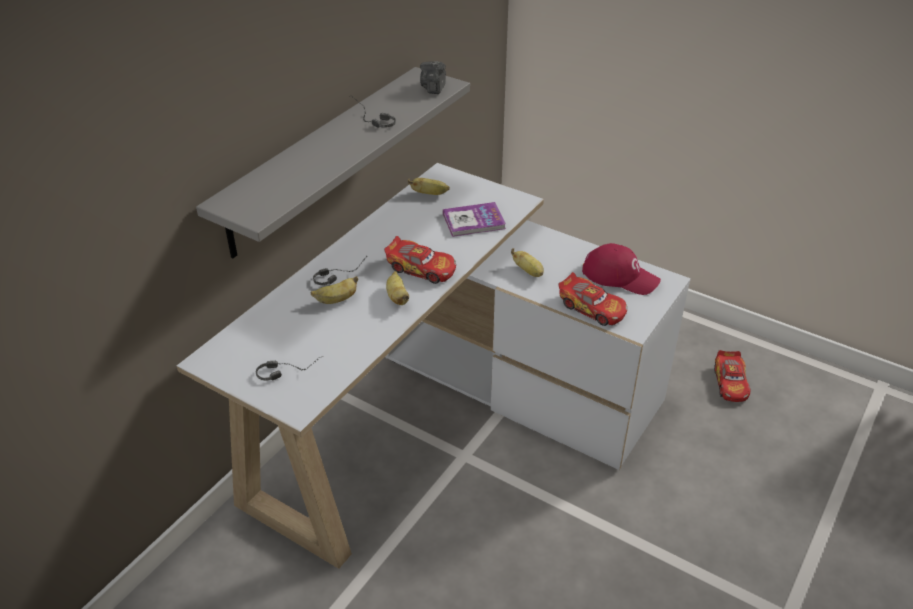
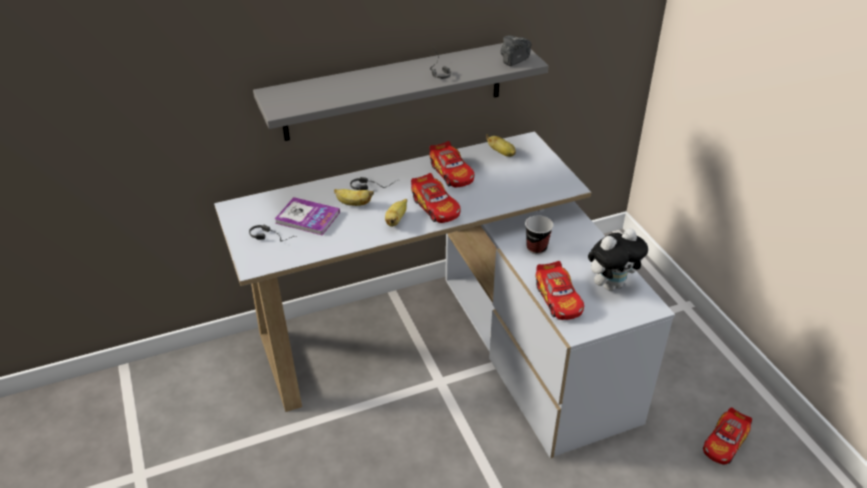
camera: 35 degrees right, 0 degrees up
book [443,202,506,237] -> book moved to [275,197,340,235]
banana [511,248,544,277] -> cup [525,215,554,254]
red cap [582,243,661,295] -> plush toy [588,228,648,291]
none -> toy car [429,141,474,187]

